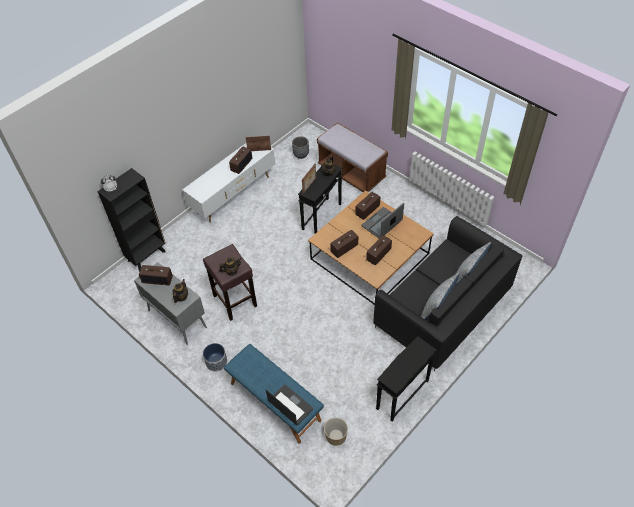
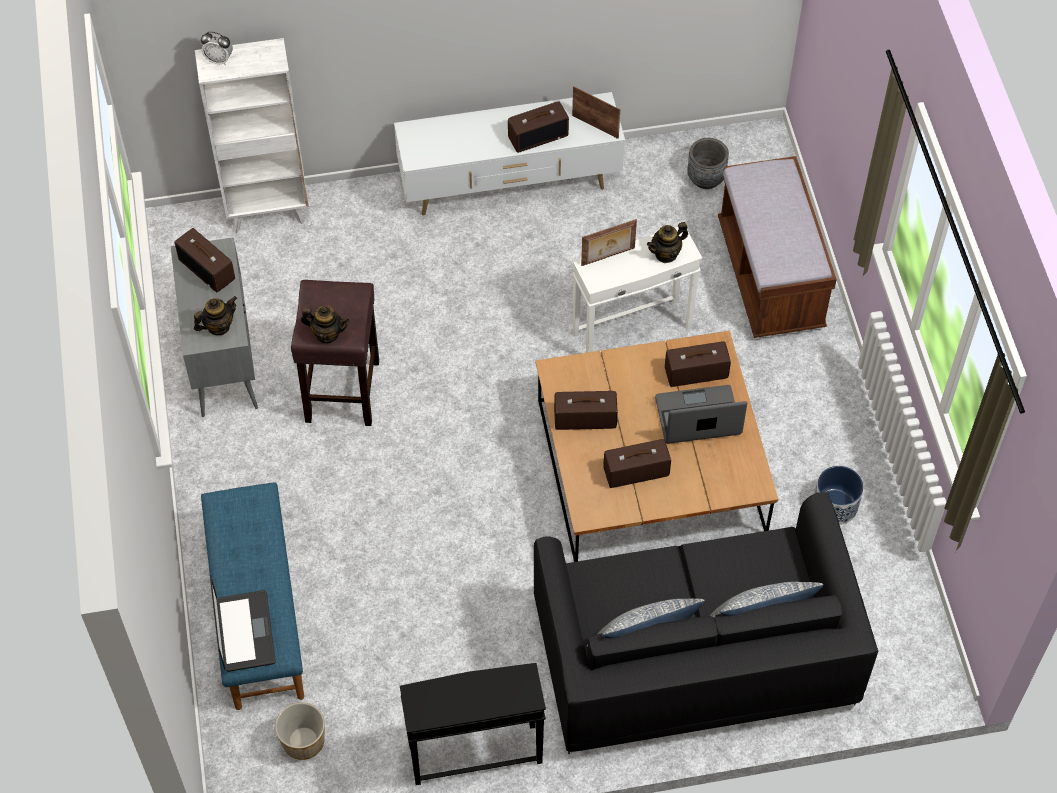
camera: 35 degrees right, 5 degrees up
black bookcase [97,168,166,271] -> white bookcase [195,38,309,233]
planter [203,343,227,372] -> planter moved to [815,466,864,525]
black side table [298,164,342,234] -> white side table [572,227,702,353]

